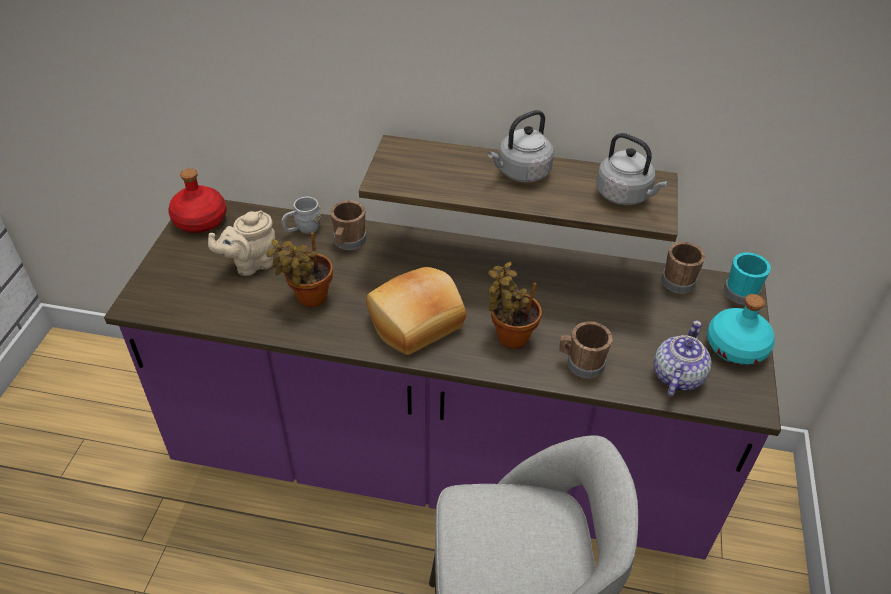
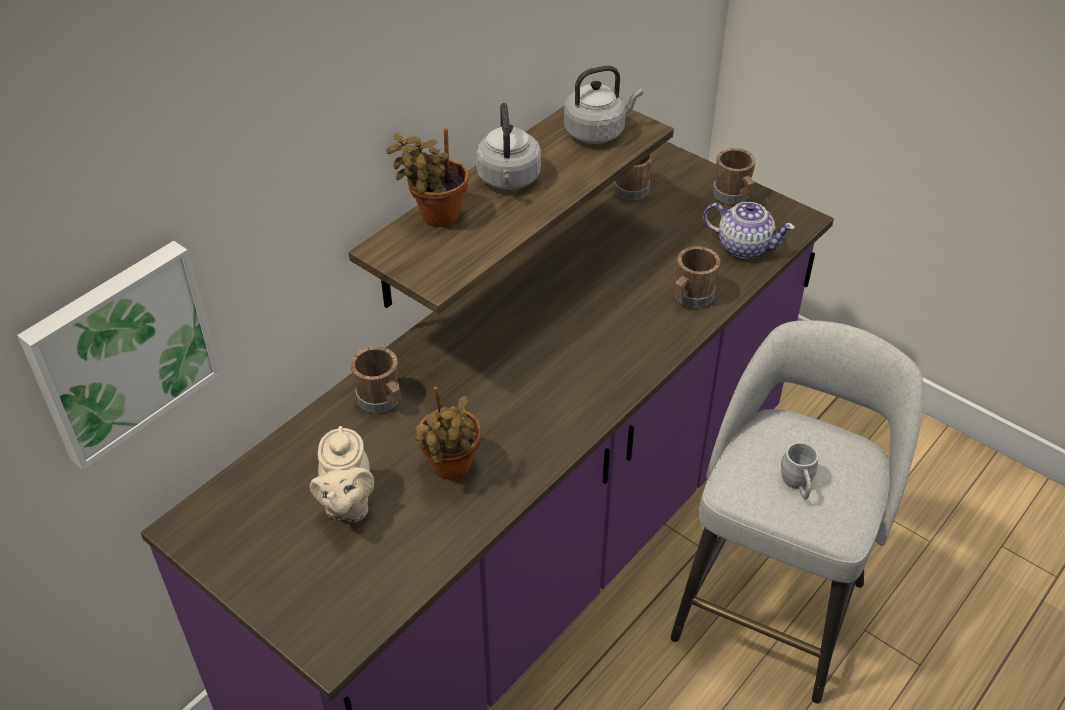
camera: 60 degrees left, 0 degrees up
red bottle [168,168,227,233] -> none
grey mug [281,197,321,234] -> grey mug moved to [781,442,818,499]
bread [366,267,466,355] -> none
potted plant [488,262,542,349] -> potted plant moved to [386,128,468,227]
teapot [653,320,712,397] -> teapot turned 150 degrees clockwise [703,202,795,258]
turquoise bottle [707,294,775,365] -> brown mug [713,148,756,204]
turquoise mug [724,252,771,305] -> none
none -> picture [17,241,221,470]

